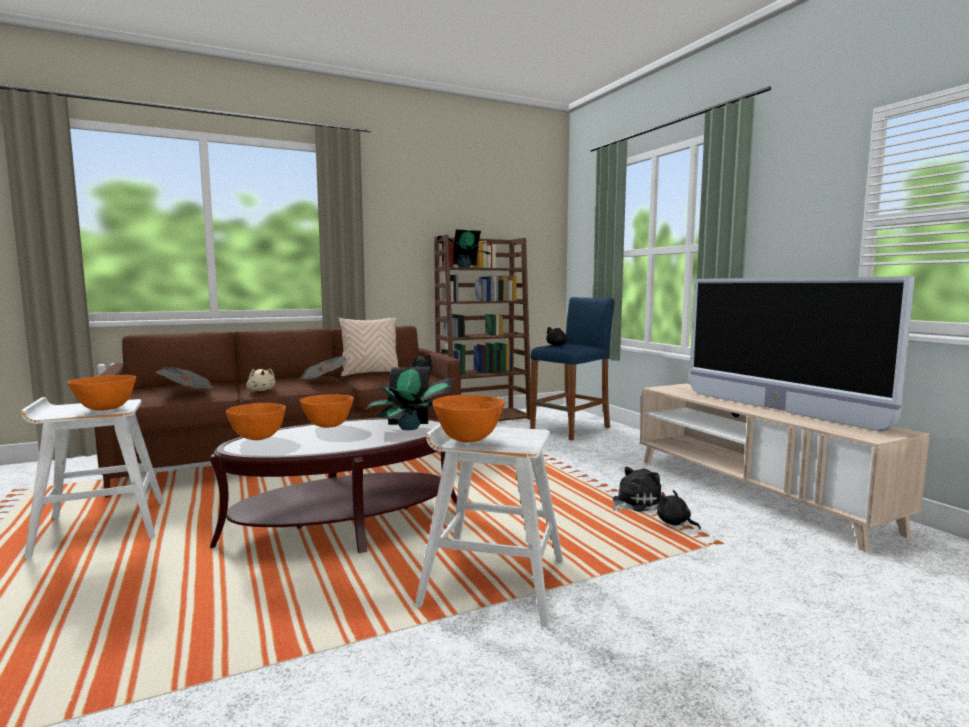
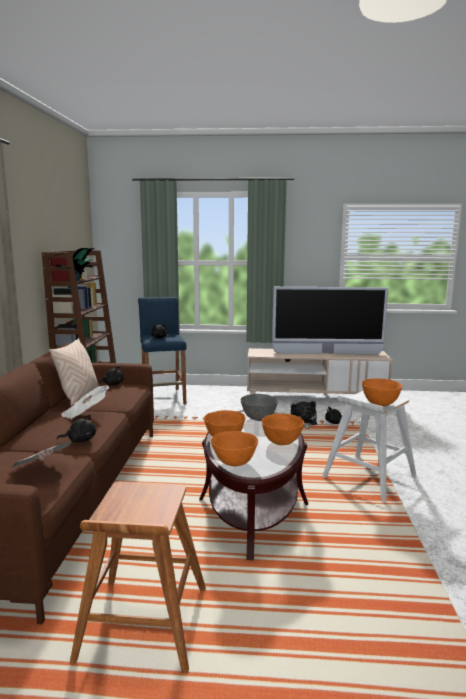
camera: 60 degrees left, 5 degrees up
white stool [21,397,164,559] -> brown stool [70,481,206,674]
orange bowl [68,375,136,411] -> orange bowl moved to [262,413,304,445]
beige plush toy [246,368,275,391] -> black plush toy [57,415,96,443]
potted plant [366,366,454,430] -> grey bowl [241,394,278,421]

